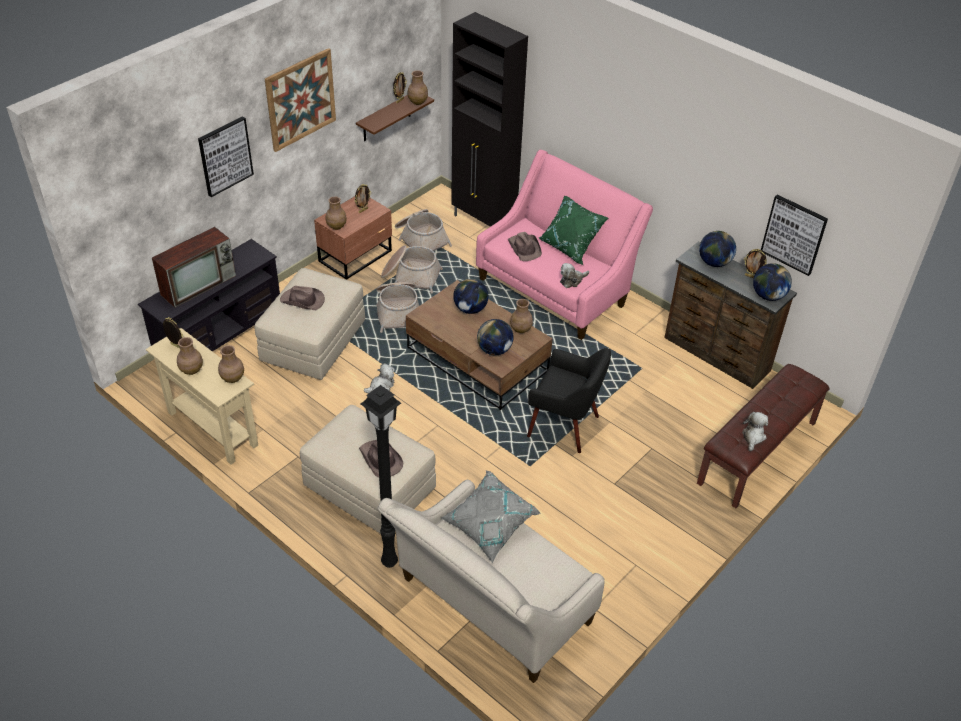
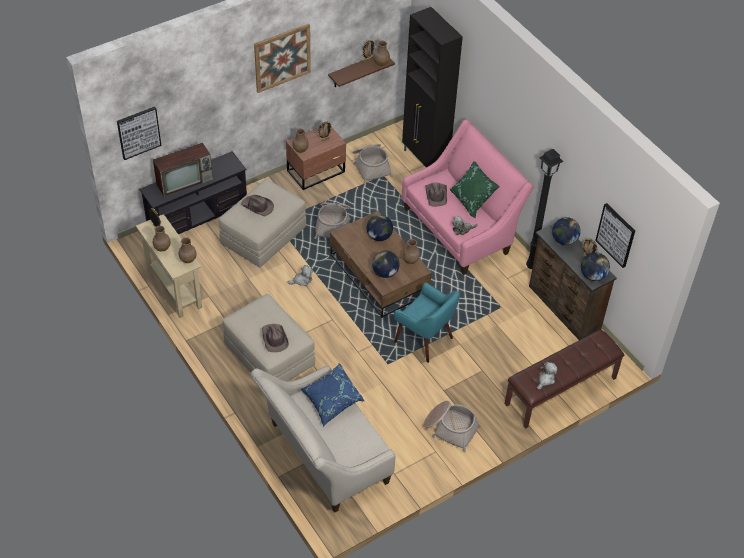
camera: 15 degrees right, 5 degrees up
picture [198,116,254,197] -> picture moved to [117,107,161,160]
black floor lamp [361,385,401,568] -> black floor lamp moved to [526,149,563,269]
basket [381,245,443,294] -> basket moved to [423,401,481,453]
grey pillow [442,471,541,563] -> blue pillow [301,363,364,427]
black armchair [527,348,611,453] -> turquoise armchair [394,282,460,363]

